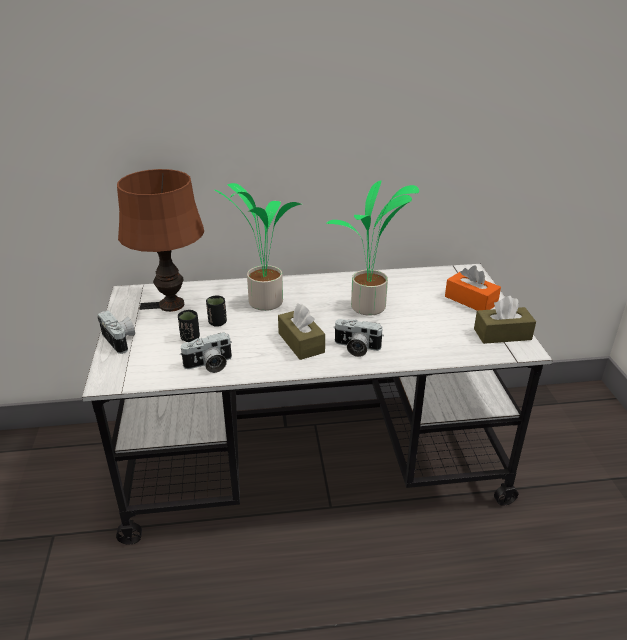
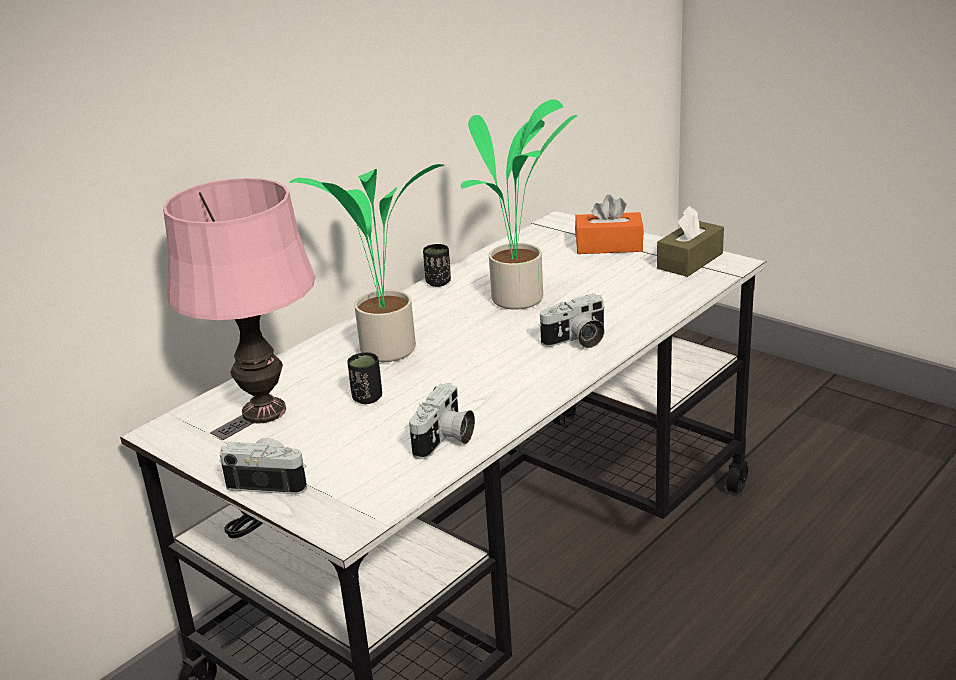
camera: 40 degrees left, 5 degrees down
brown table lamp [117,169,204,312] -> pink table lamp [163,178,316,423]
black cup [178,310,200,342] -> black cup moved to [423,244,451,287]
brown tissue box [278,304,325,360] -> none

